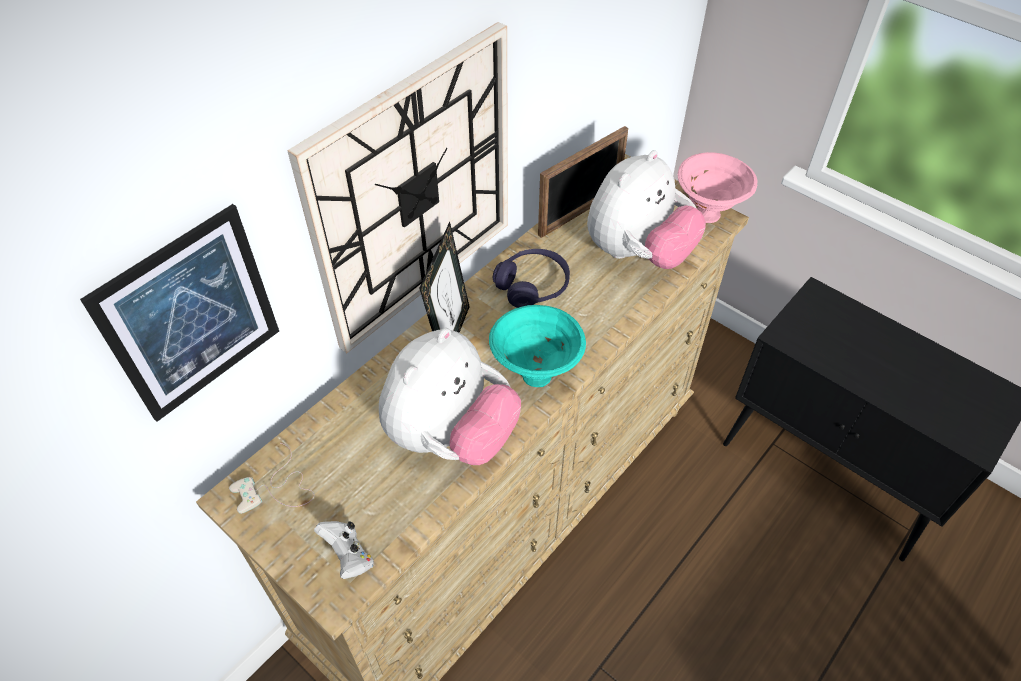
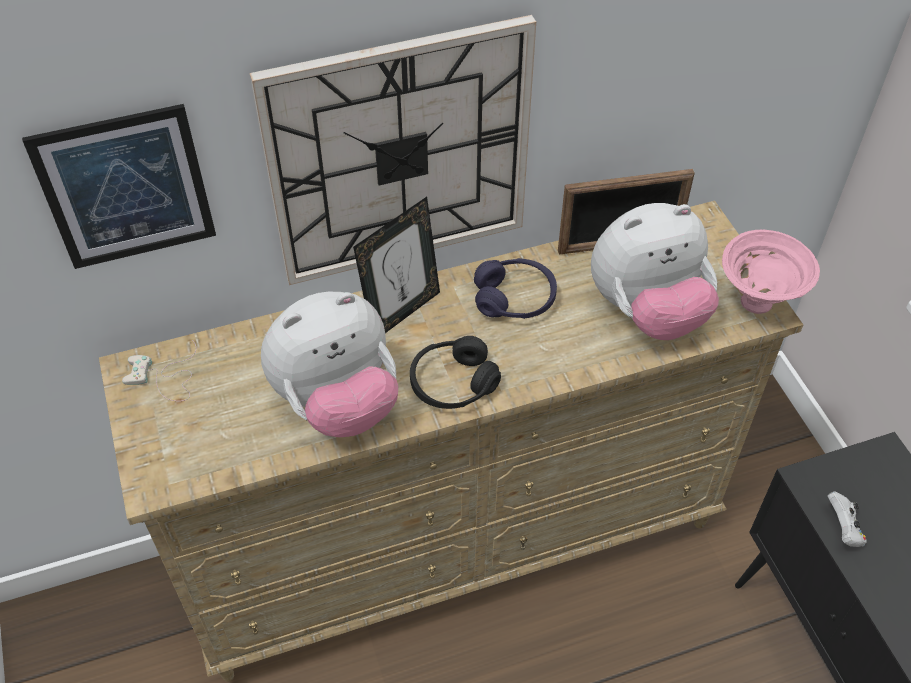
camera: 30 degrees right, 0 degrees up
white game controller [314,521,374,579] -> white game controller moved to [828,491,867,547]
turquoise bowl [489,305,586,387] -> black headphones [410,336,501,409]

